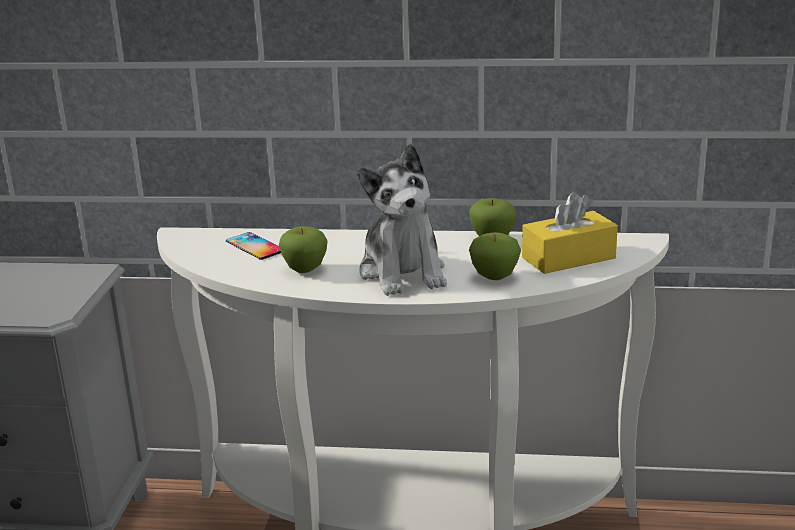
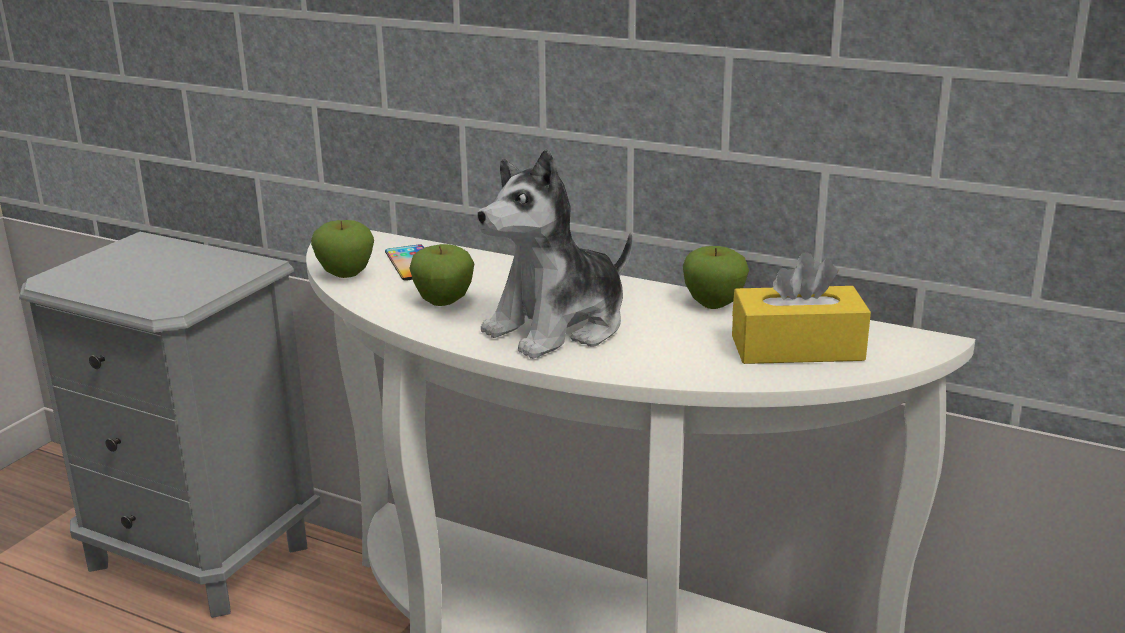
camera: 20 degrees right, 0 degrees up
plush toy [357,143,447,296] -> plush toy turned 45 degrees clockwise [477,149,632,359]
apple [469,232,521,280] -> apple moved to [311,220,374,278]

